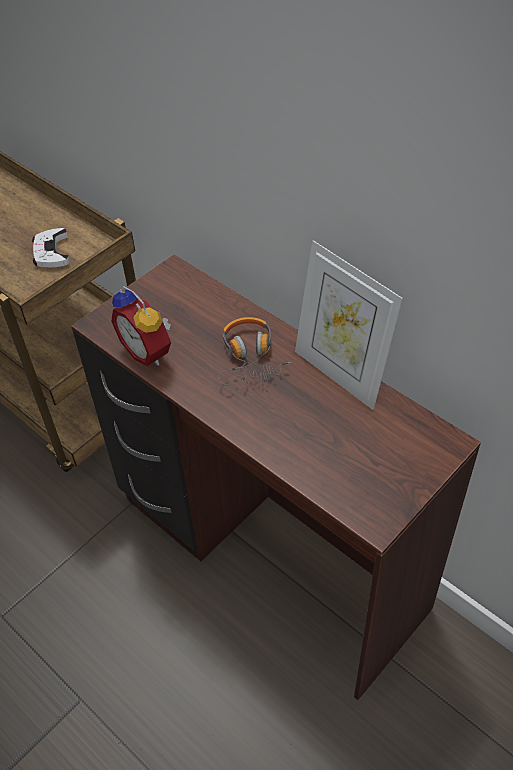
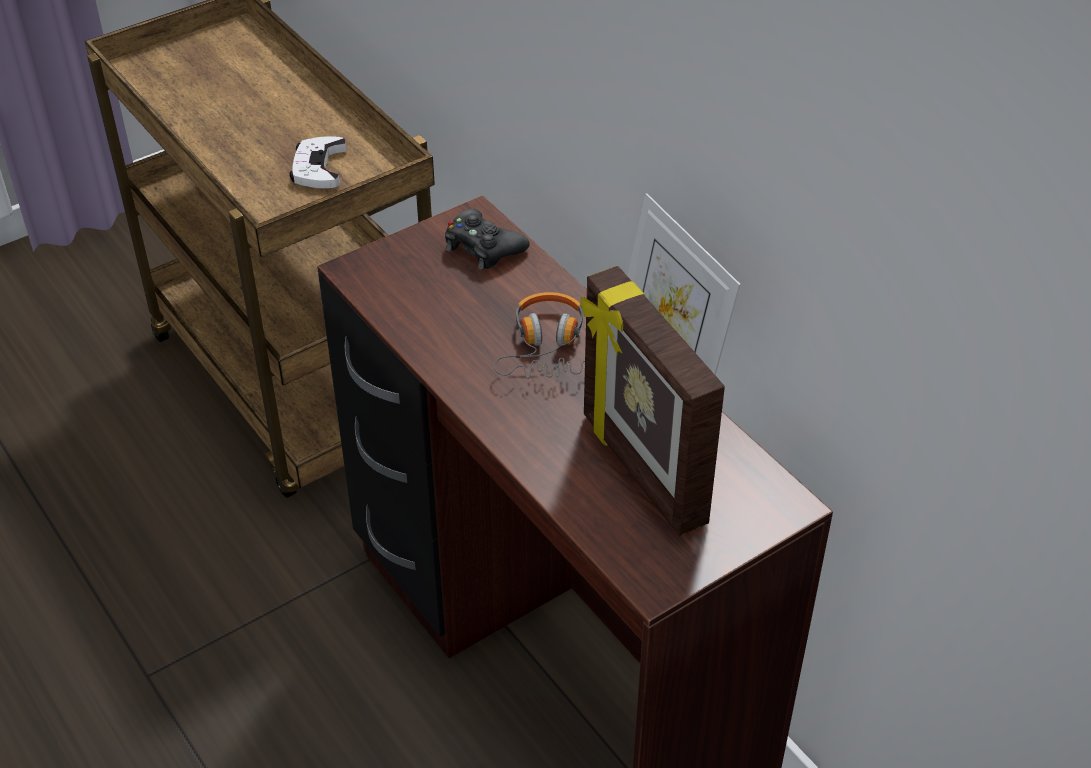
camera: 10 degrees right, 5 degrees down
alarm clock [111,286,171,366] -> none
none -> black game controller [445,208,530,270]
none -> picture frame [581,266,725,536]

